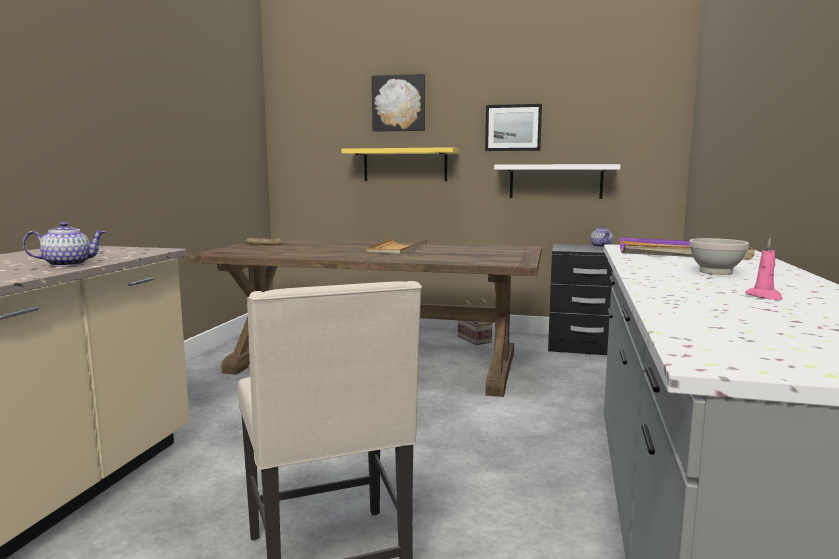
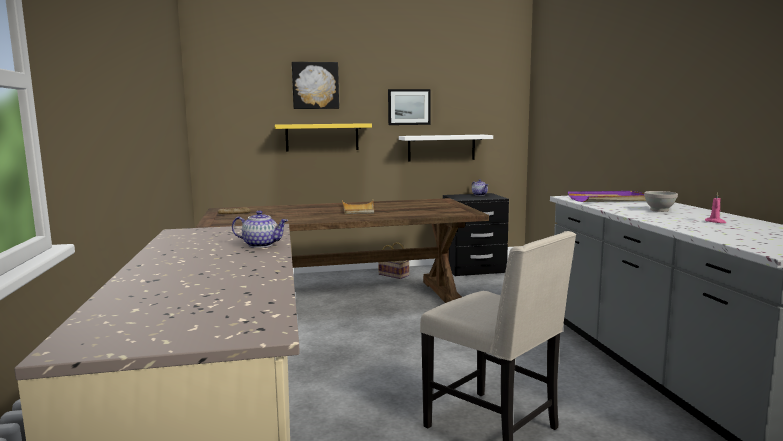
camera: 25 degrees left, 0 degrees up
teapot [22,222,105,267] -> teapot turned 60 degrees clockwise [232,210,288,248]

